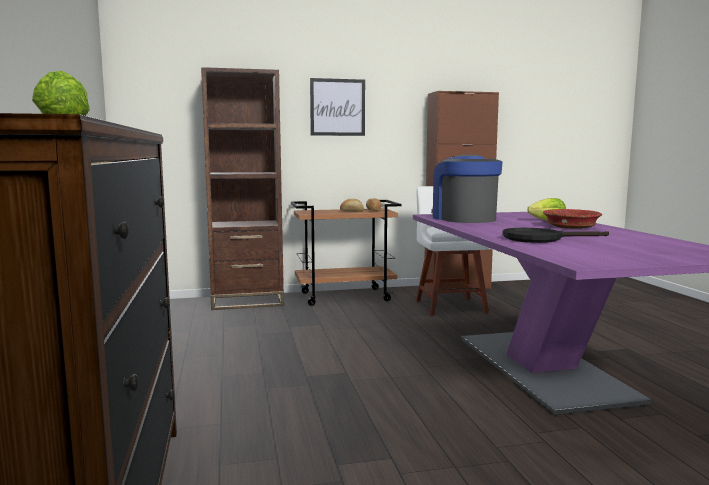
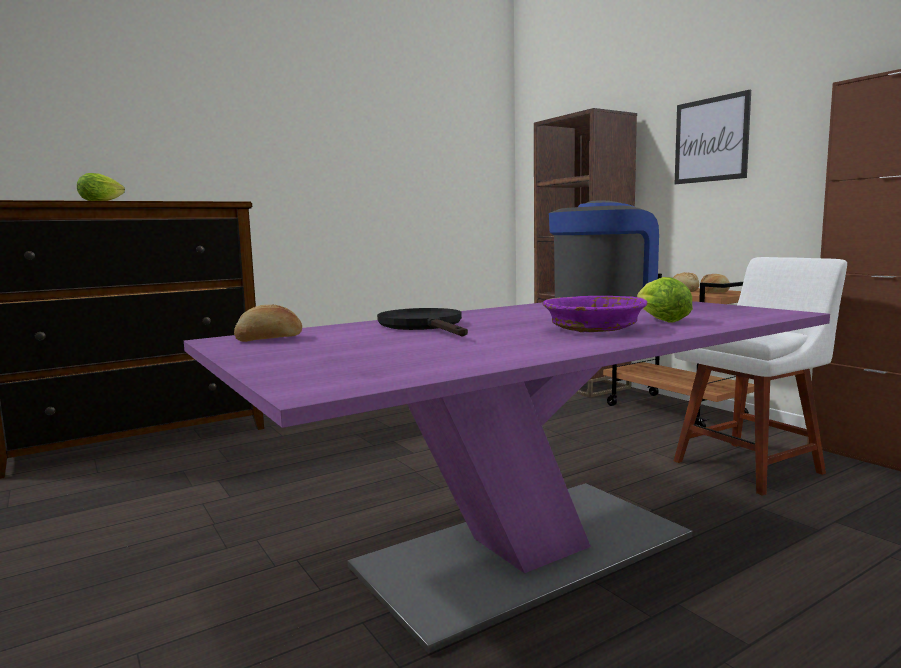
camera: 70 degrees right, 0 degrees up
red bowl [543,209,602,229] -> purple bowl [543,296,648,332]
none -> bread [234,305,302,342]

